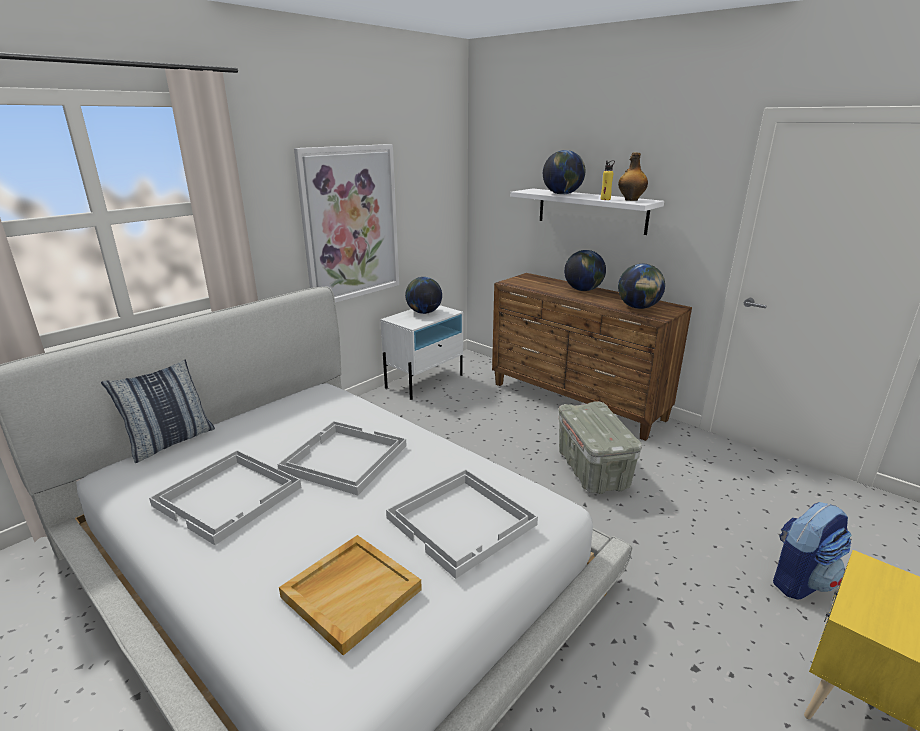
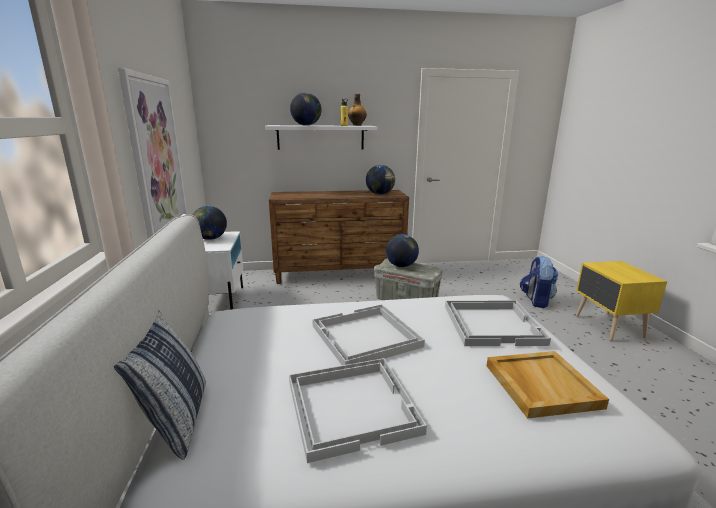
camera: 50 degrees left, 5 degrees down
globe [564,250,606,291] -> globe moved to [386,234,419,267]

